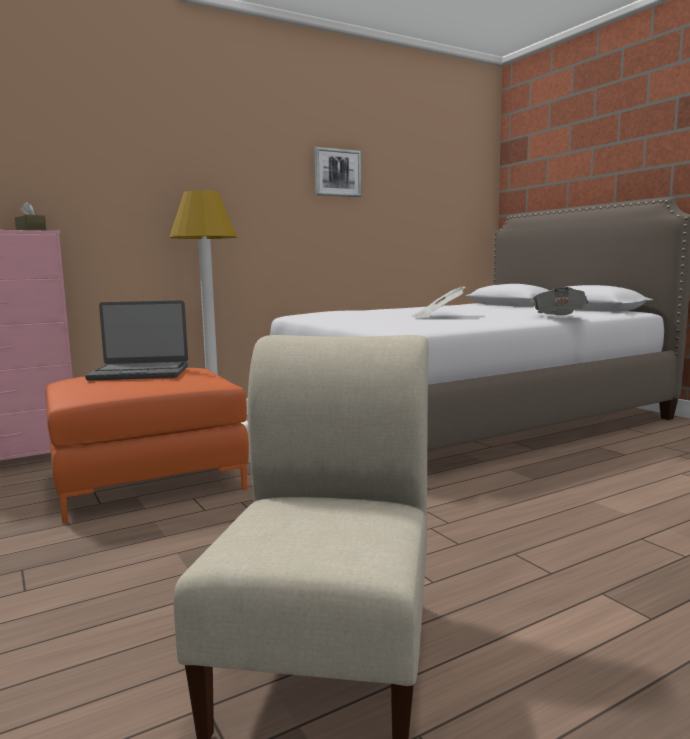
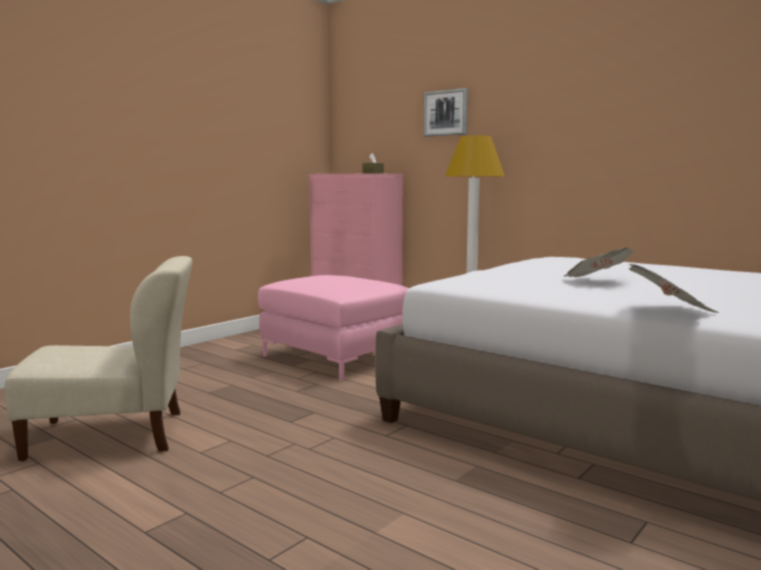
camera: 70 degrees right, 0 degrees up
orange ottoman [46,368,249,523] -> pink ottoman [258,275,409,381]
laptop [85,300,188,381] -> none
picture [314,147,362,197] -> picture moved to [423,88,468,137]

